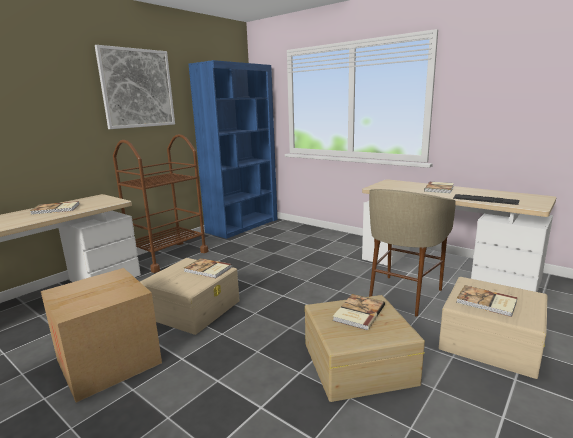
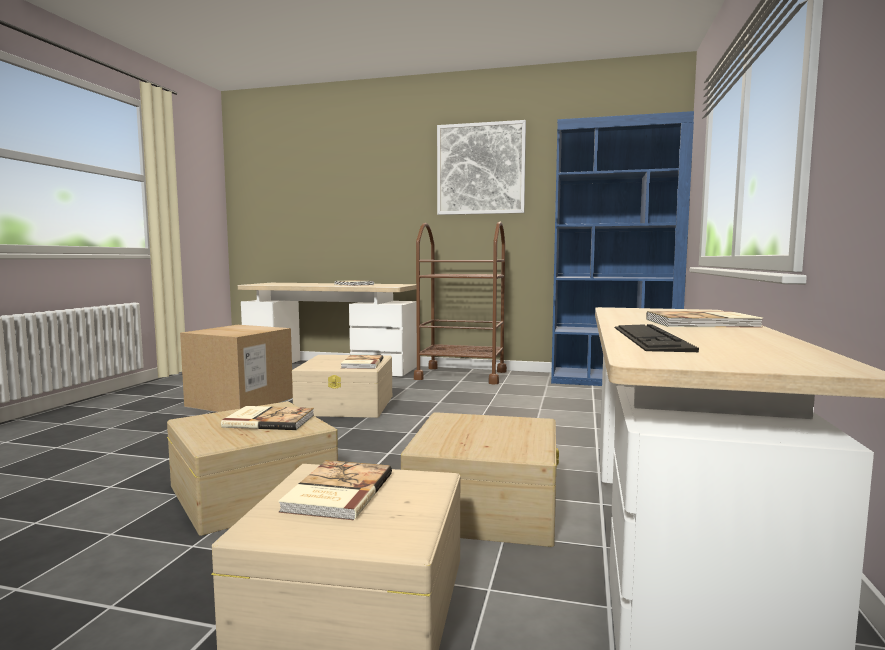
camera: 65 degrees right, 10 degrees down
beige stool [369,189,456,317] -> beige storage box [401,412,559,547]

